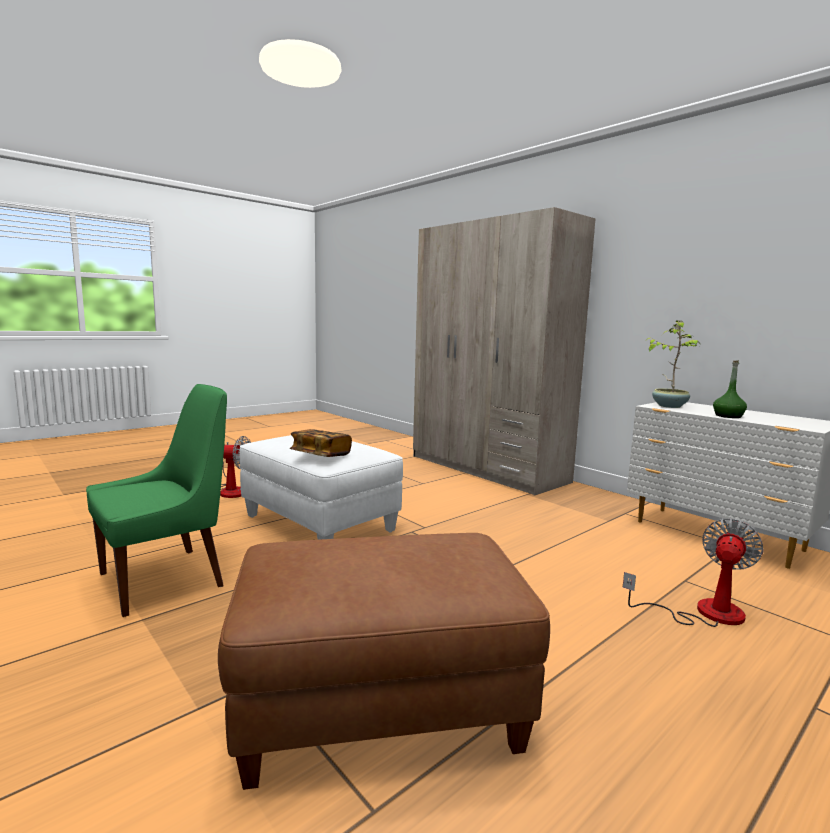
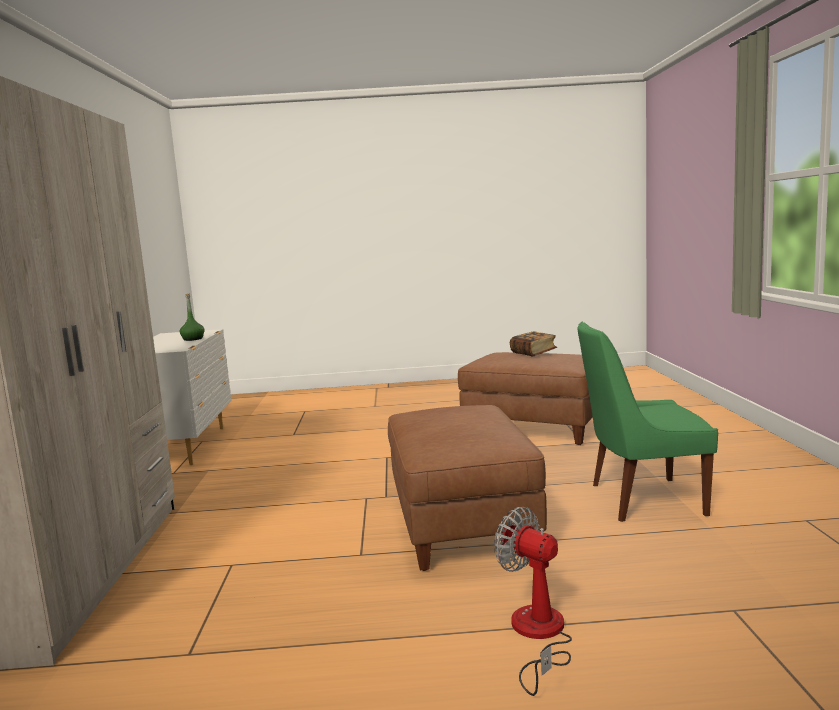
camera: 140 degrees left, 0 degrees up
white ottoman [240,435,403,540] -> brown ottoman [388,405,547,571]
book [290,429,352,457] -> book moved to [510,331,557,356]
fan [623,519,764,627] -> none
potted plant [645,321,698,408] -> none

